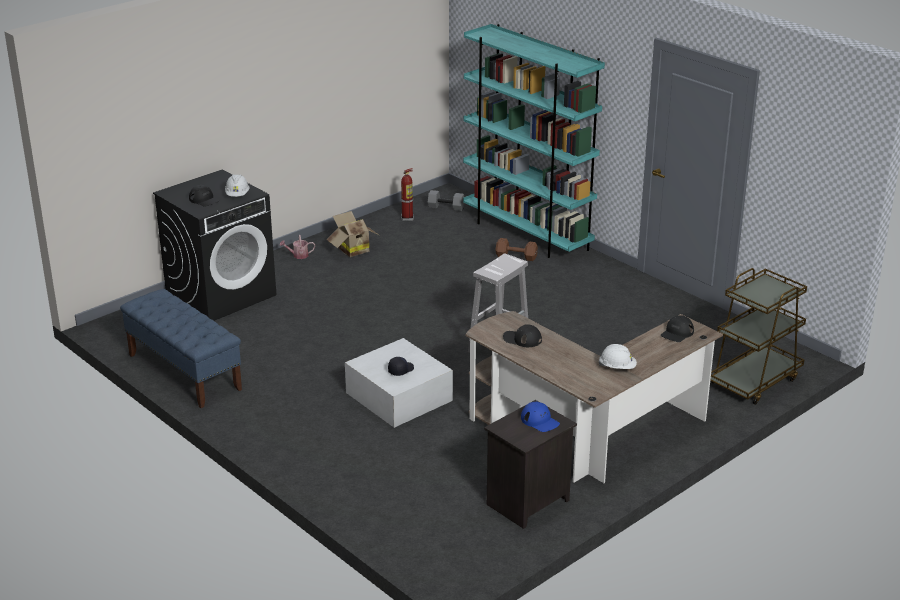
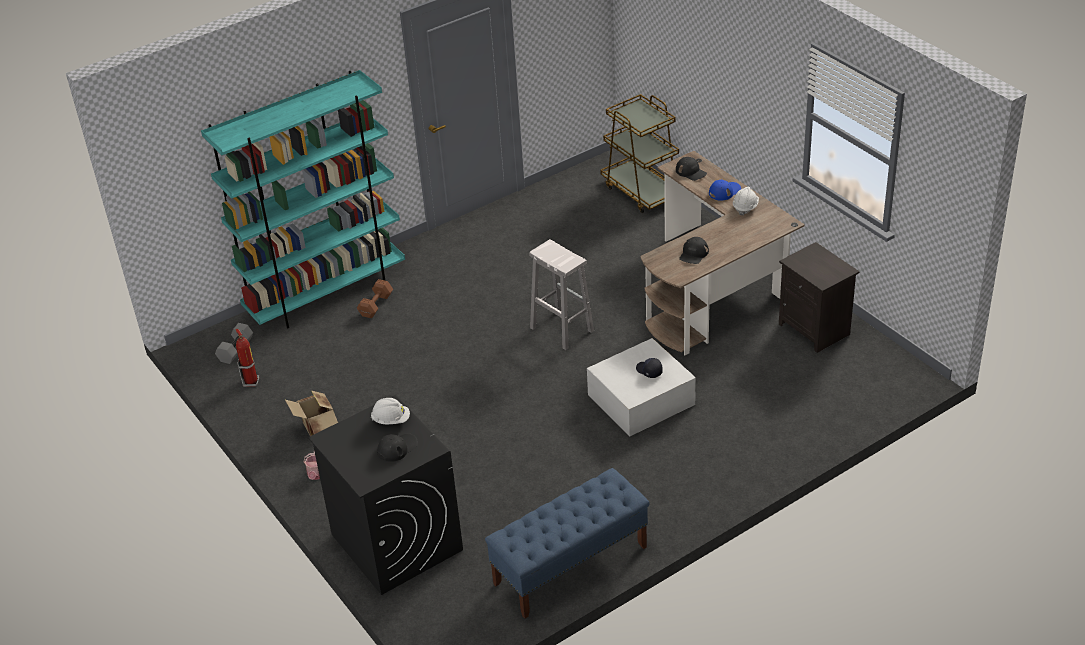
camera: 80 degrees left, 10 degrees up
blue cap [521,402,560,432] -> blue cap moved to [709,180,741,201]

